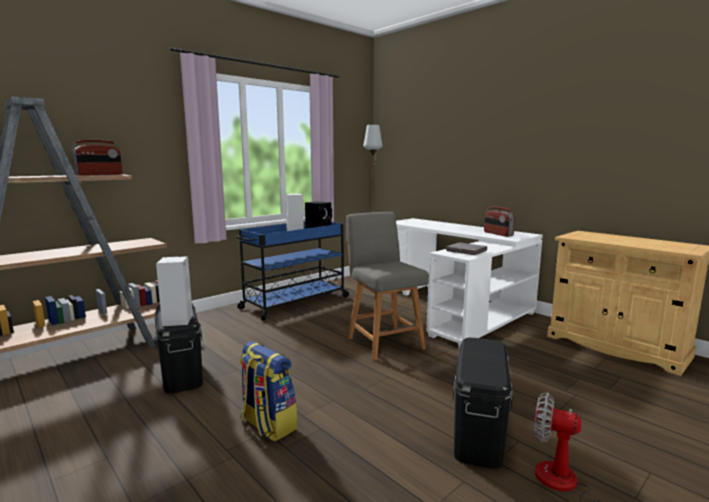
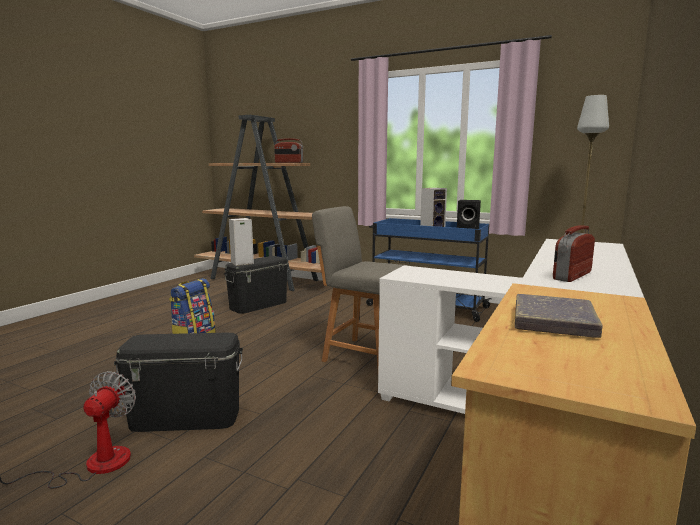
camera: 70 degrees right, 0 degrees up
grey chair [346,212,429,361] -> grey chair turned 105 degrees counterclockwise [312,206,409,368]
grey book [446,242,487,255] -> grey book moved to [515,294,602,338]

